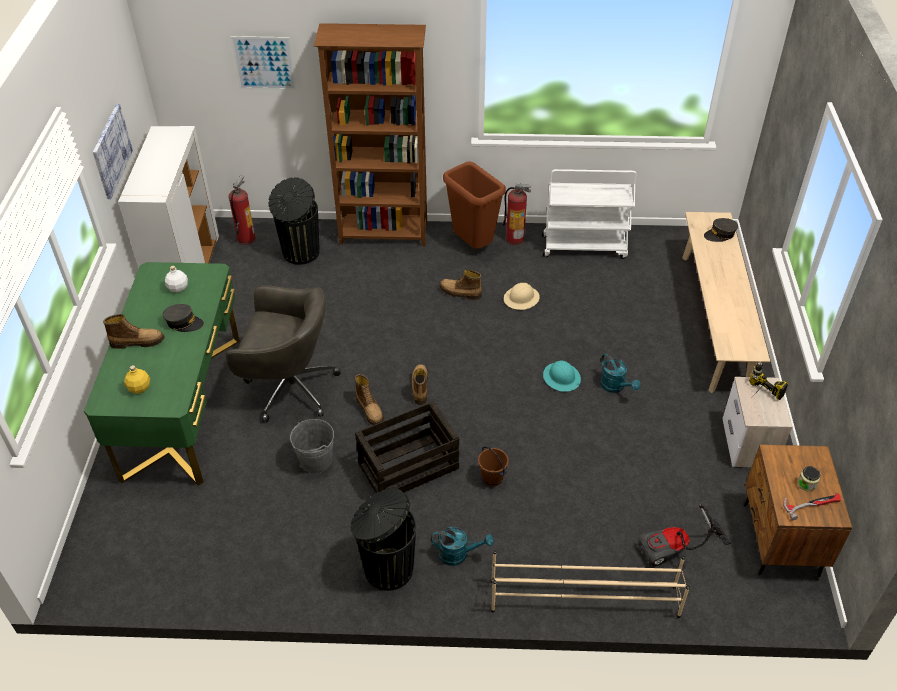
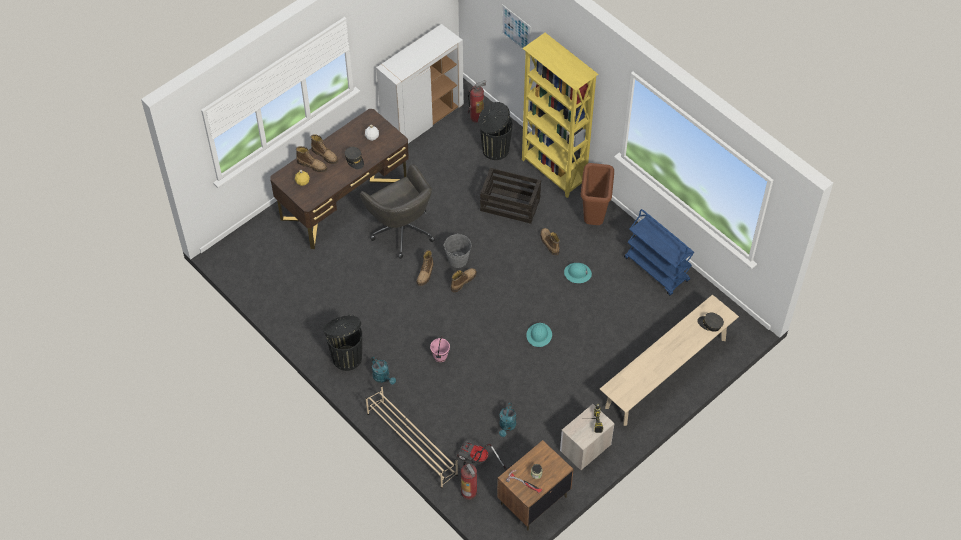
camera: 45 degrees right, 10 degrees up
green desk [84,262,240,486] -> brown desk [270,109,409,249]
picture [93,104,133,199] -> none
grey bucket [290,419,334,474] -> grey bucket moved to [443,233,471,268]
brown bookcase [314,23,427,246] -> yellow bookcase [522,33,598,198]
crate [355,401,459,493] -> crate moved to [480,168,541,224]
brown bucket [478,447,509,486] -> pink bucket [430,336,450,362]
fire extinguisher [503,184,531,246] -> fire extinguisher moved to [461,461,477,500]
beige hard hat [504,283,540,310] -> turquoise hard hat [564,263,592,283]
white cart [542,169,637,259] -> blue cart [624,209,694,296]
turquoise watering can [600,353,641,393] -> turquoise watering can moved to [499,402,516,437]
none -> boot [296,146,327,172]

